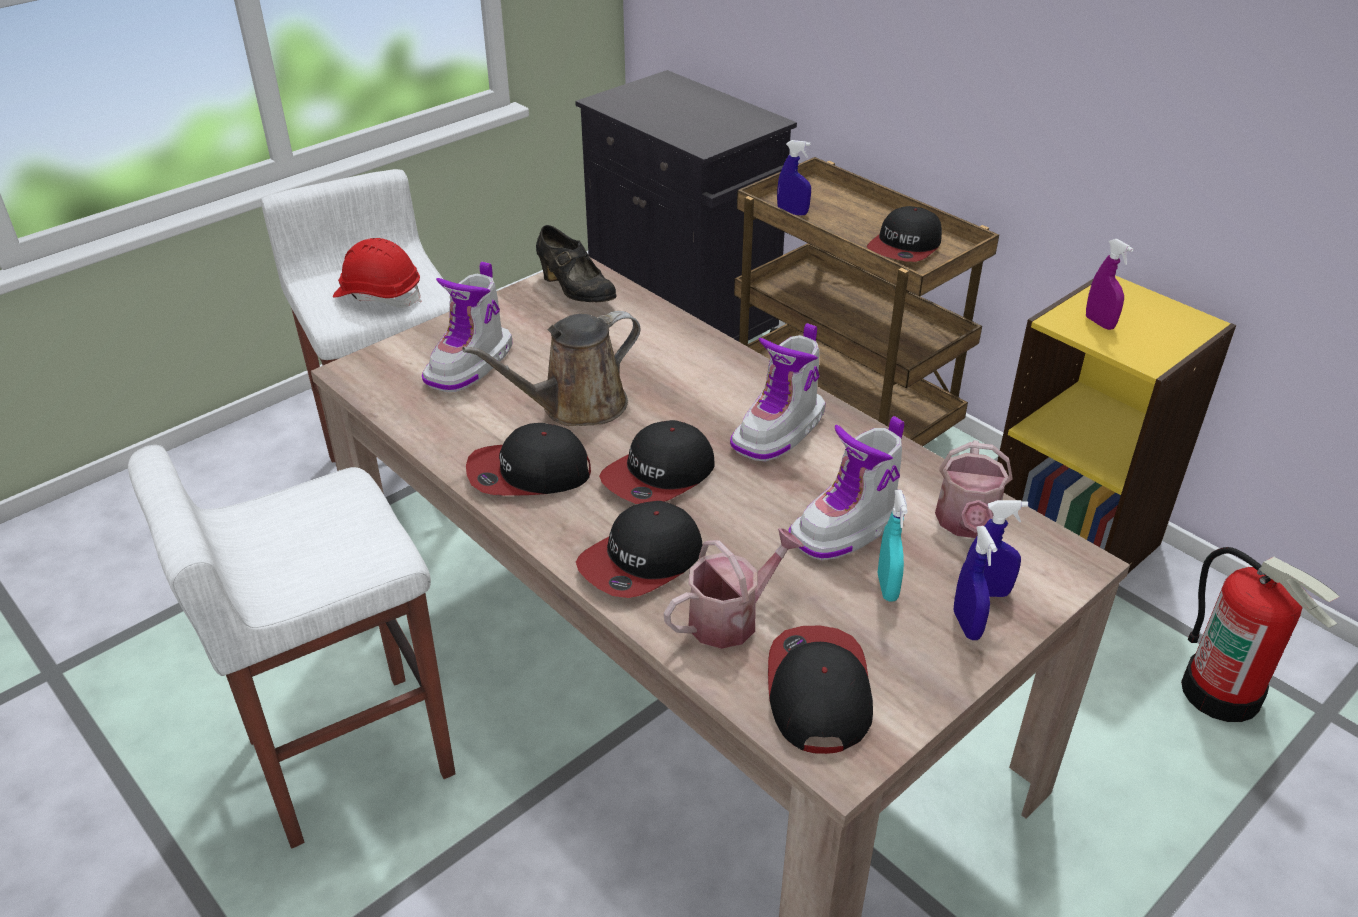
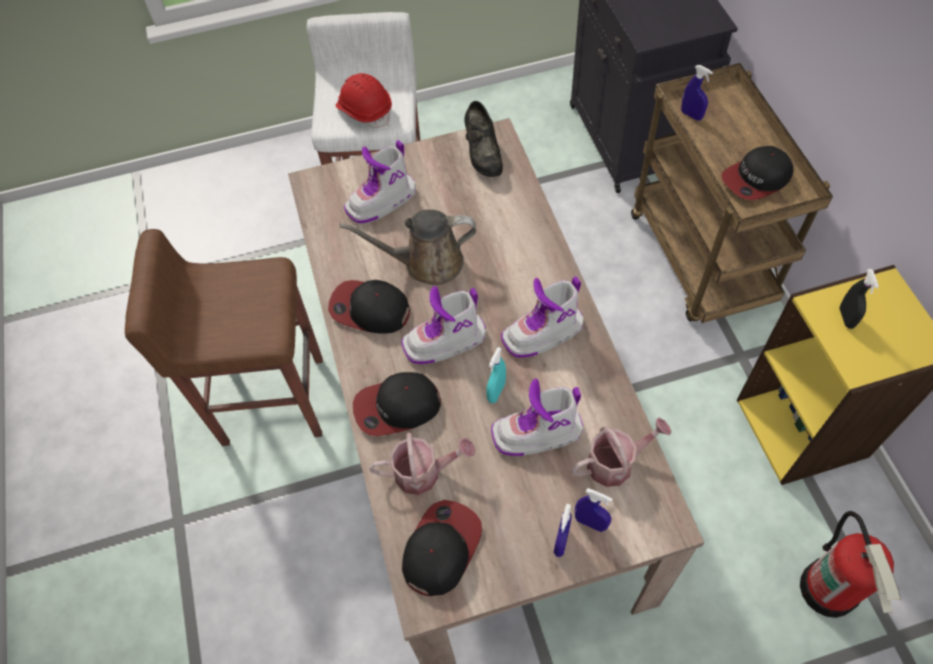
camera: 30 degrees right, 20 degrees up
white stool [128,445,456,848] -> brown stool [125,229,323,446]
cap [599,420,714,504] -> boot [402,286,486,364]
turquoise spray bottle [878,490,908,602] -> turquoise spray bottle moved to [486,347,506,403]
watering can [935,440,1012,538] -> watering can turned 150 degrees counterclockwise [571,418,672,487]
purple spray bottle [1086,239,1134,330] -> black spray bottle [840,269,879,329]

